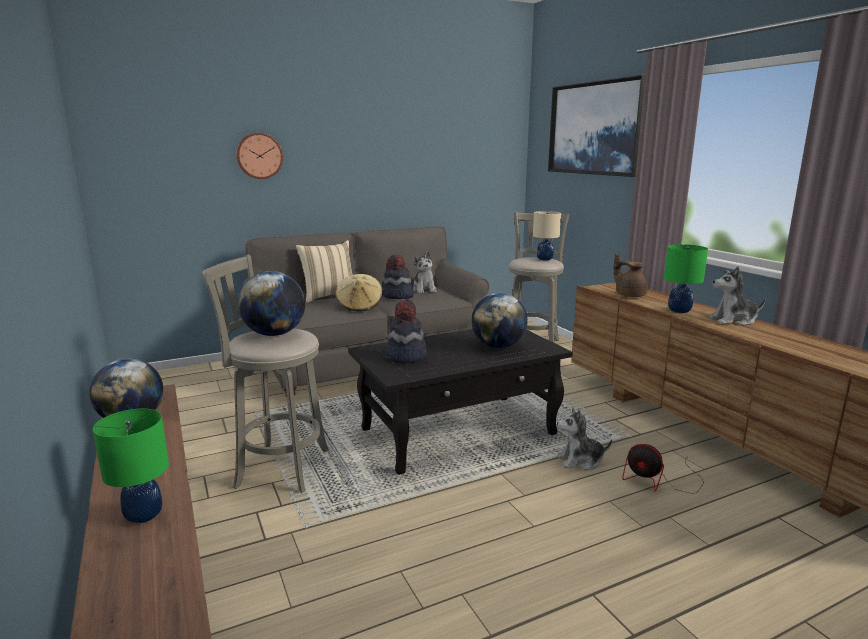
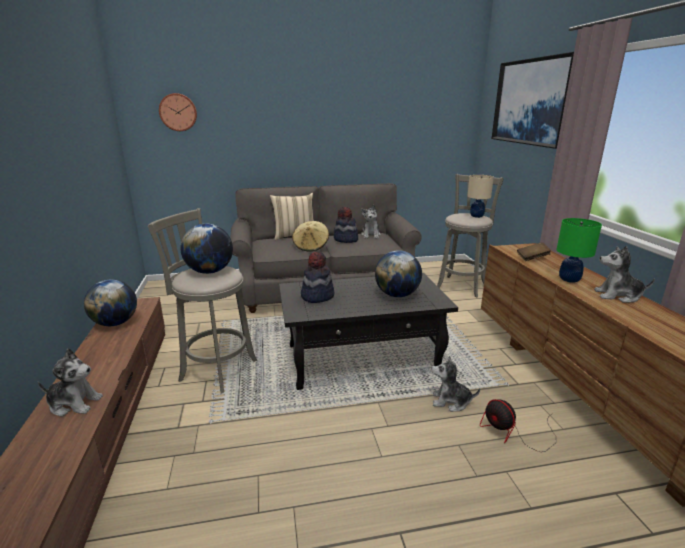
camera: 15 degrees right, 5 degrees up
green table lamp [93,409,169,523] -> plush toy [38,349,103,417]
wall clock [236,133,283,179] -> wall clock moved to [159,93,197,131]
brown teapot [613,253,648,297] -> brown book [517,242,551,261]

